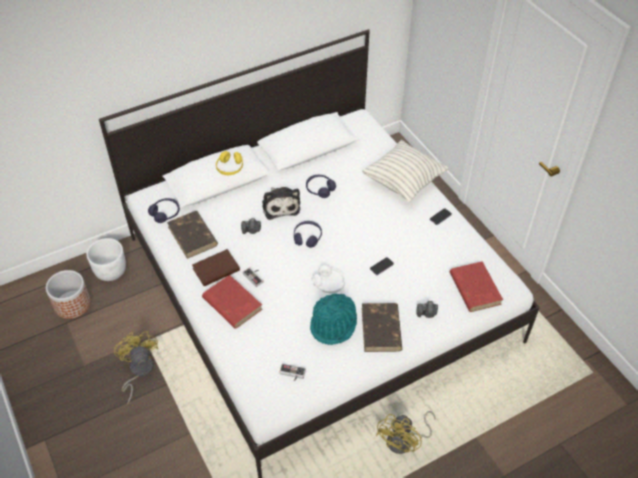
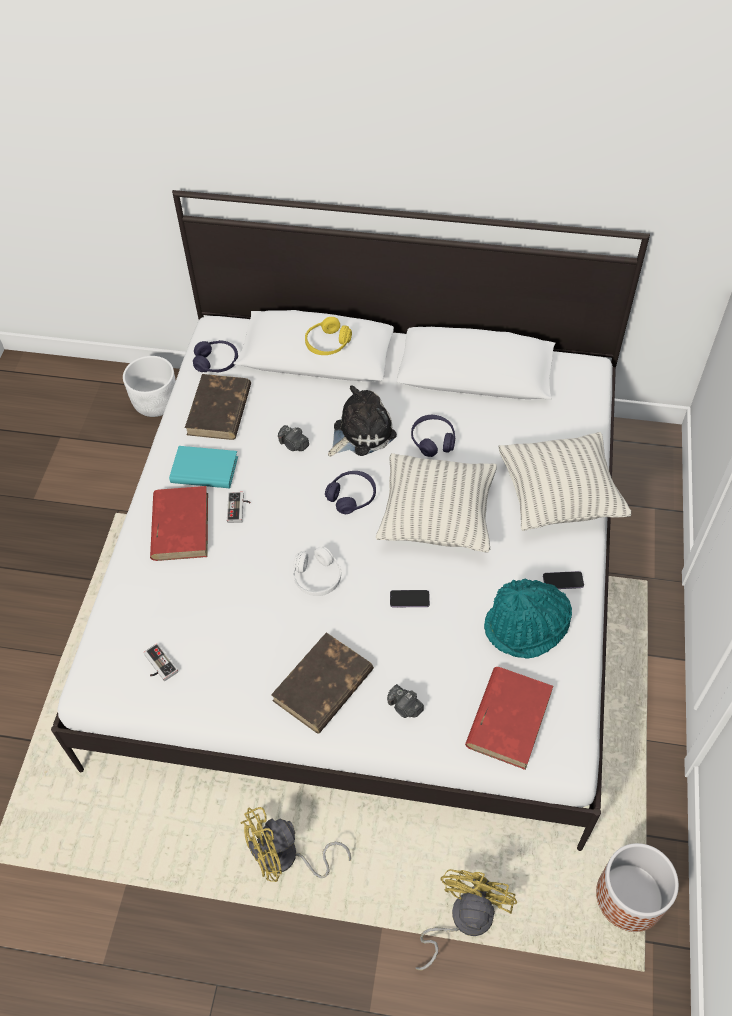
camera: 40 degrees right, 5 degrees up
planter [46,270,91,319] -> planter moved to [596,843,679,932]
yellow fan [114,331,158,404] -> yellow fan moved to [416,869,517,970]
brown book [192,249,240,286] -> turquoise book [169,446,238,488]
plush toy [262,187,300,220] -> plush toy turned 150 degrees counterclockwise [328,385,397,457]
turquoise hat [310,293,357,345] -> turquoise hat moved to [484,579,572,659]
none -> pillow [376,453,497,552]

